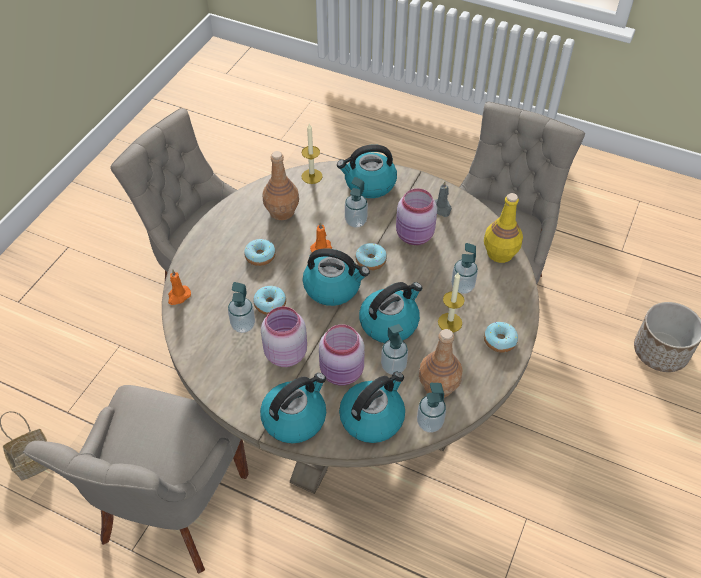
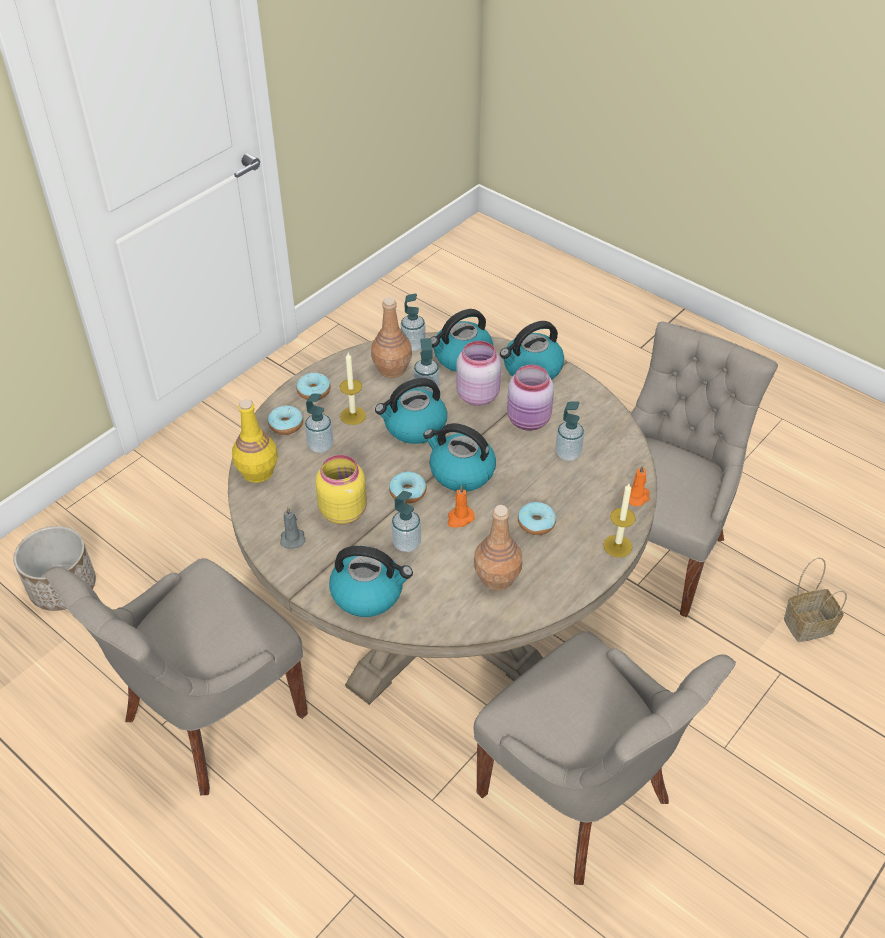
camera: 165 degrees left, 5 degrees down
donut [254,286,286,315] -> donut moved to [268,405,303,435]
candle [301,123,323,184] -> candle moved to [603,484,636,557]
pink jar [396,188,437,245] -> yellow jar [315,455,367,525]

